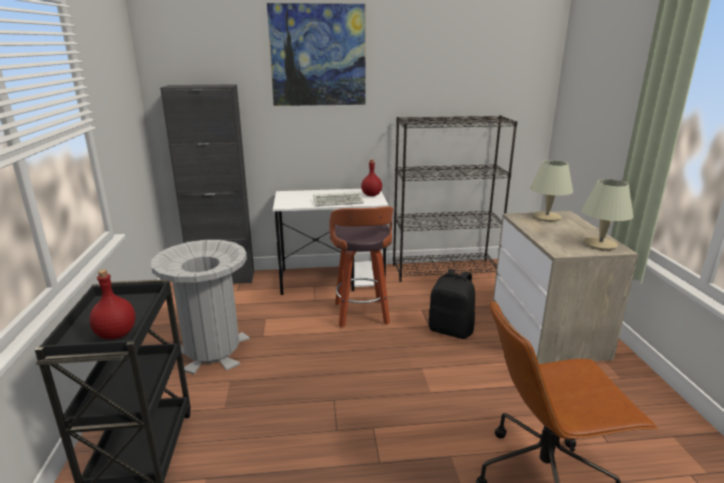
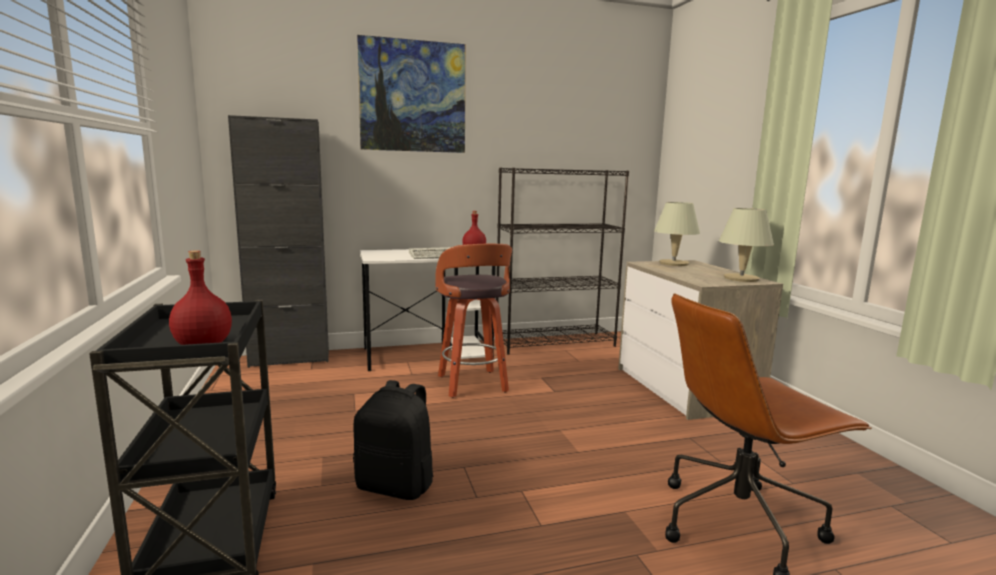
camera: 10 degrees left, 10 degrees down
grey trash can [151,240,250,374] -> none
black backpack [429,269,475,339] -> black backpack moved to [353,380,433,500]

